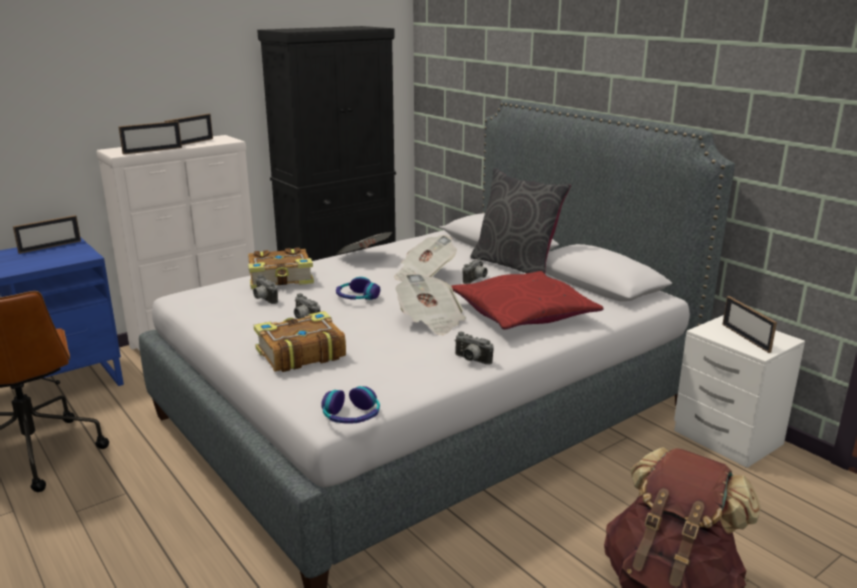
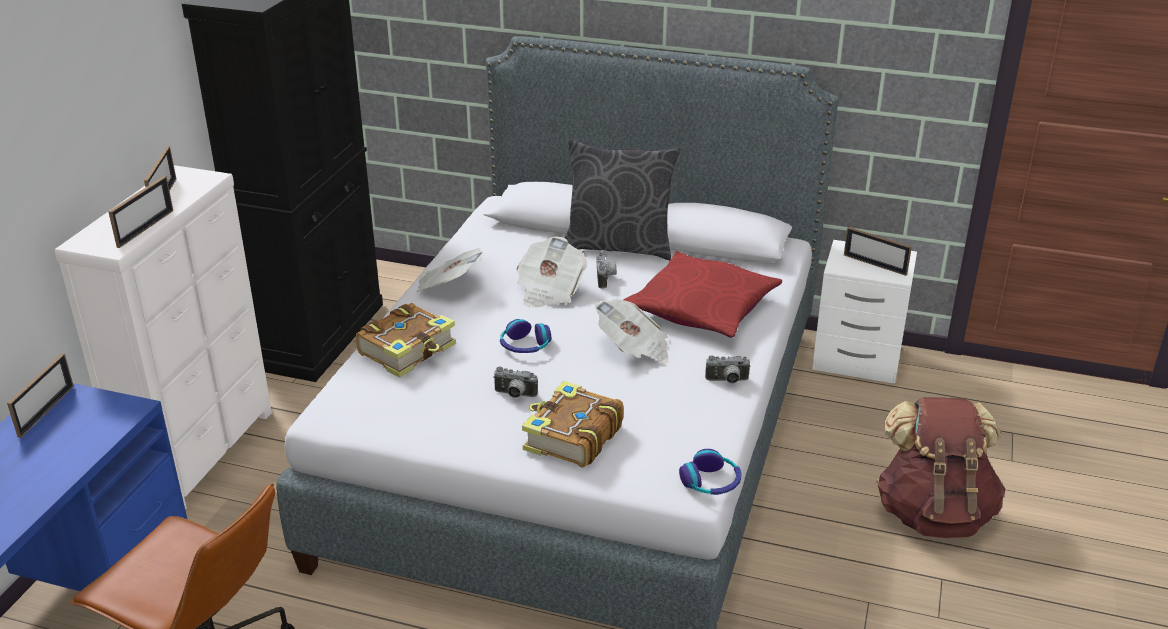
camera: 35 degrees left, 10 degrees up
camera [253,275,278,304] -> none

